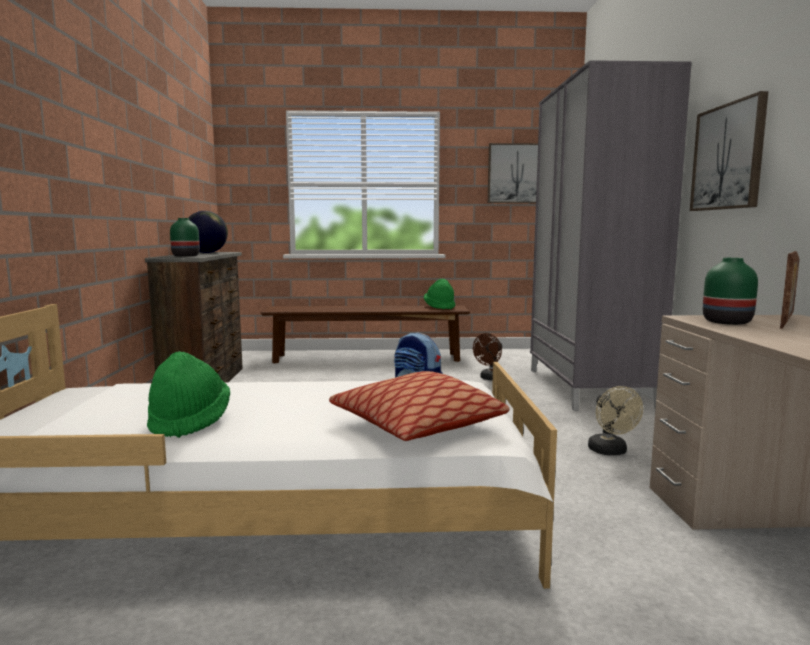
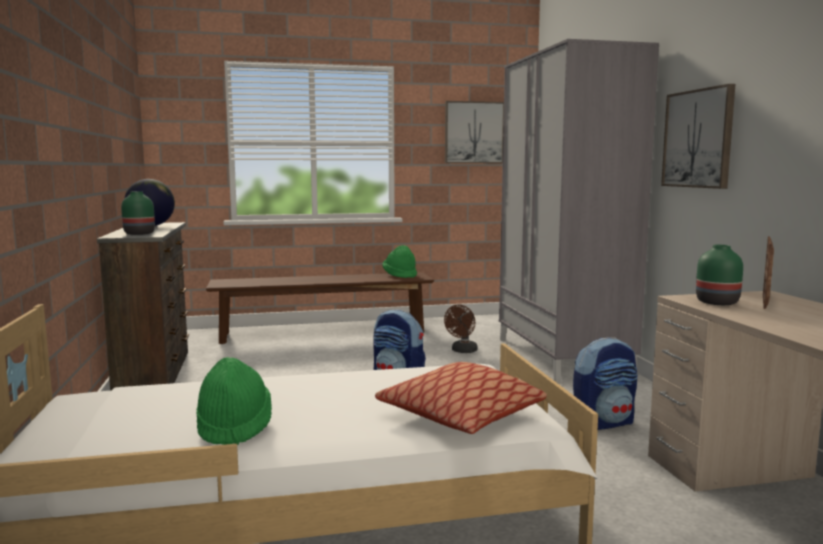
camera: 10 degrees left, 0 degrees up
beige fan [588,386,643,455] -> backpack [573,337,637,430]

